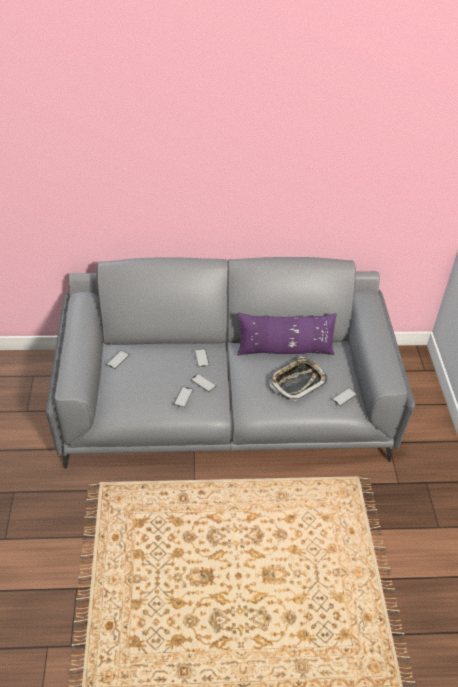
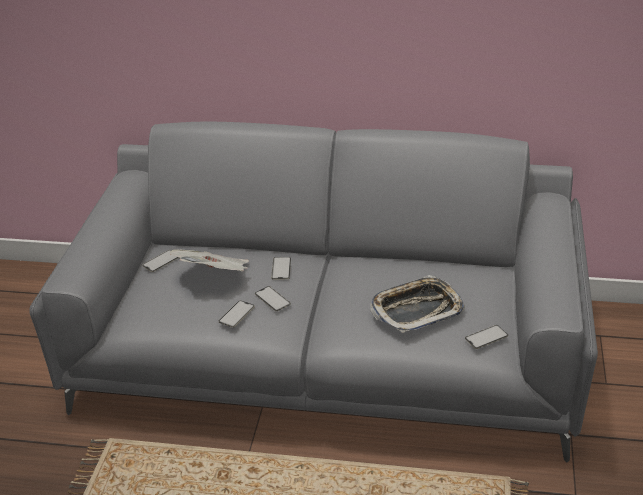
camera: 15 degrees right, 10 degrees down
purple pillow [237,312,337,356] -> none
none -> newspaper [170,249,249,271]

